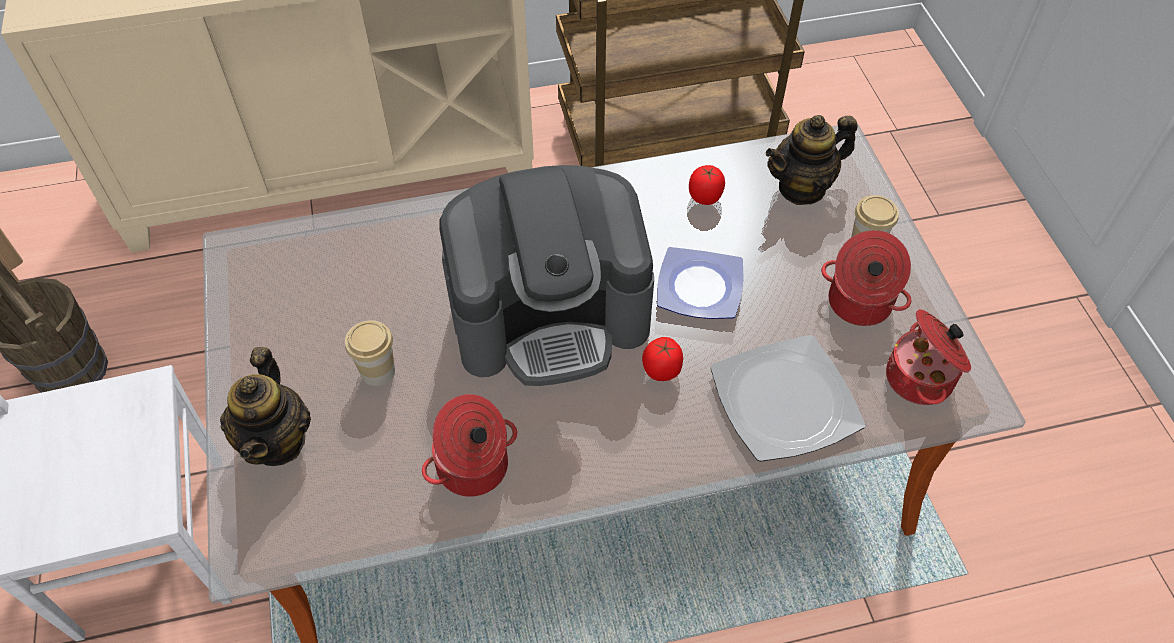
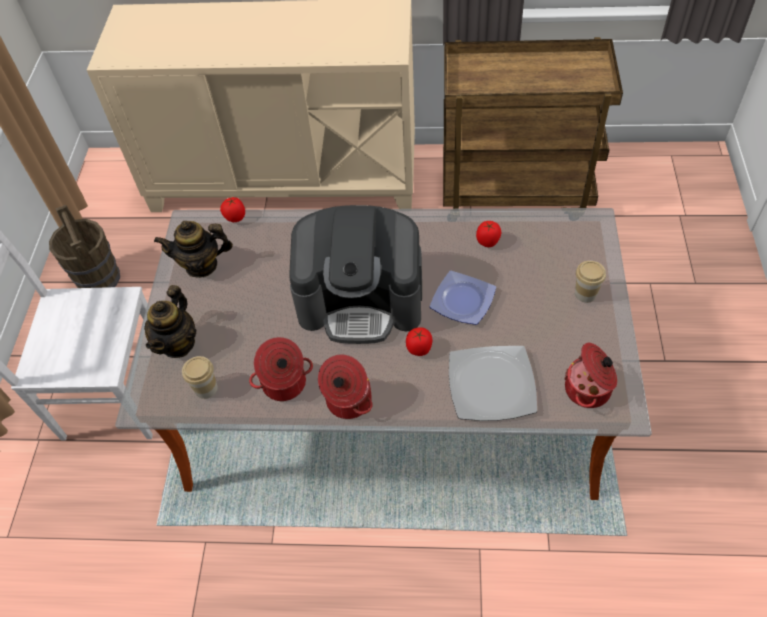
camera: 20 degrees right, 0 degrees up
cup [345,320,395,386] -> cup moved to [182,356,217,399]
teapot [766,115,858,205] -> teapot moved to [154,221,233,278]
cooking pot [821,230,911,326] -> cooking pot moved to [318,355,373,419]
none -> tomato [220,197,245,222]

